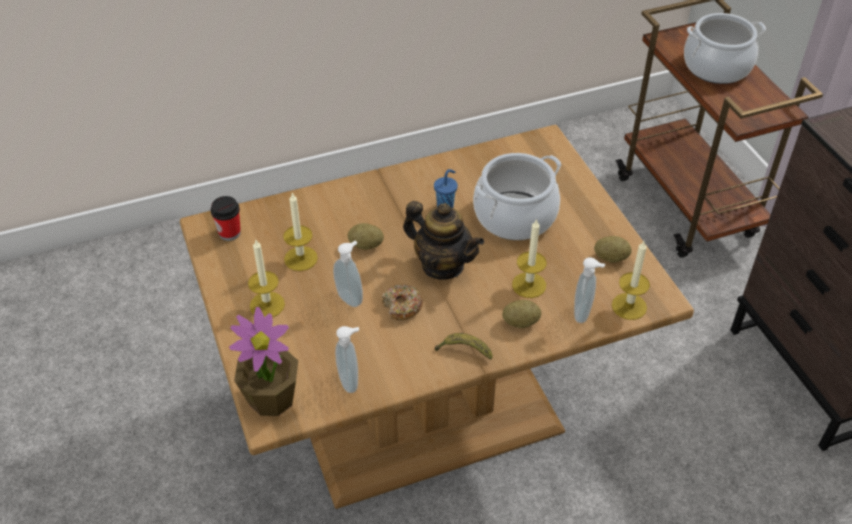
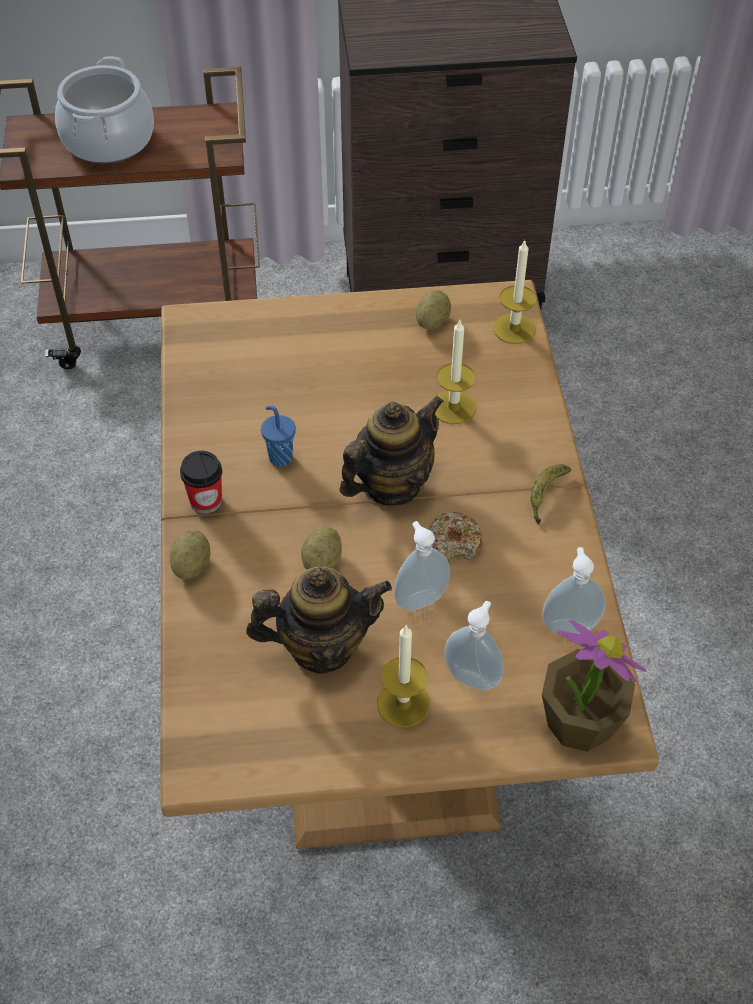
camera: 75 degrees left, 5 degrees up
cup [211,196,241,241] -> cup moved to [180,451,222,514]
candle [283,192,318,271] -> teapot [246,567,392,674]
cooking pot [473,153,562,240] -> none
potato [502,300,541,328] -> potato moved to [170,530,211,579]
soap dispenser [574,257,605,323] -> soap dispenser moved to [444,600,504,691]

